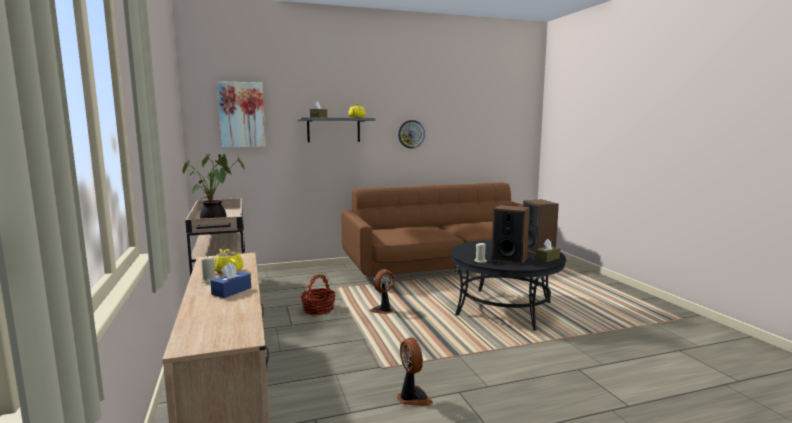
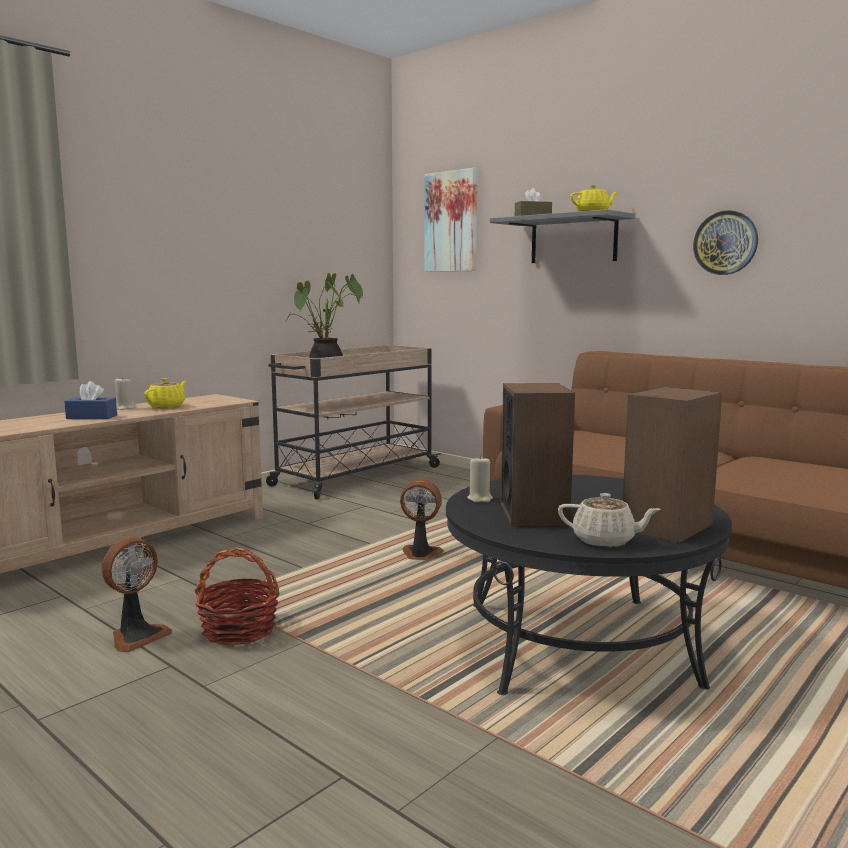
camera: 60 degrees right, 0 degrees up
basket [301,274,336,315] -> basket moved to [194,547,279,646]
brown tissue box [535,239,560,263] -> beige teapot [558,493,661,547]

